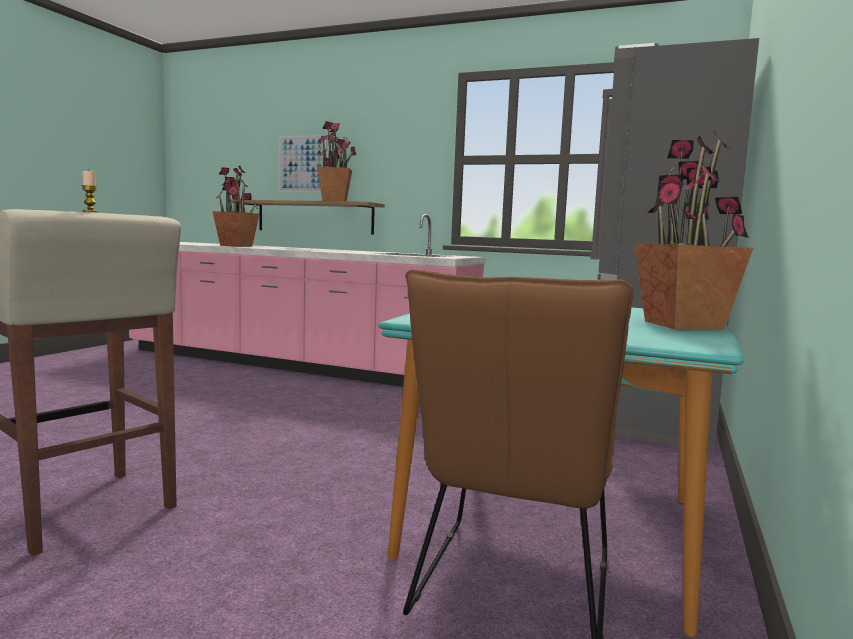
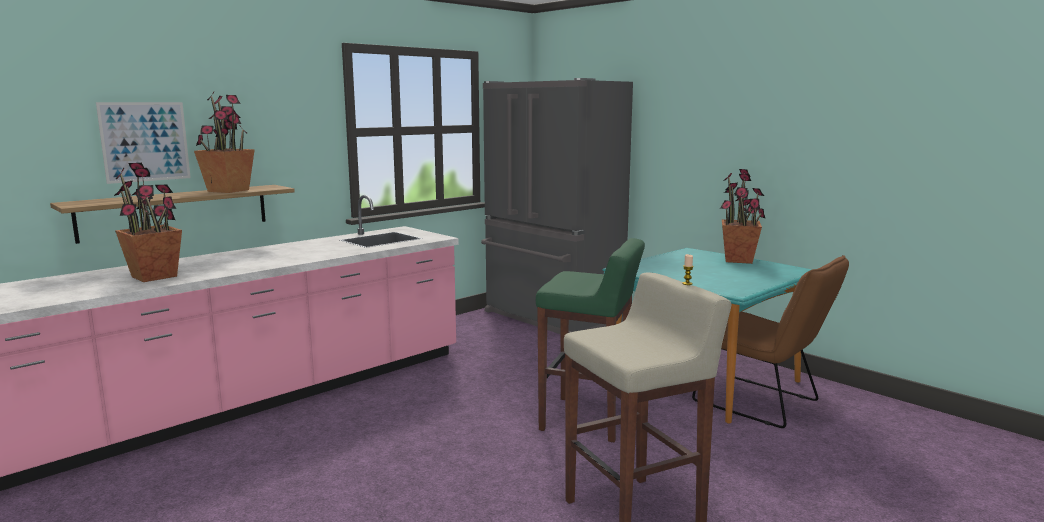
camera: 65 degrees left, 5 degrees up
none -> green stool [536,238,645,442]

